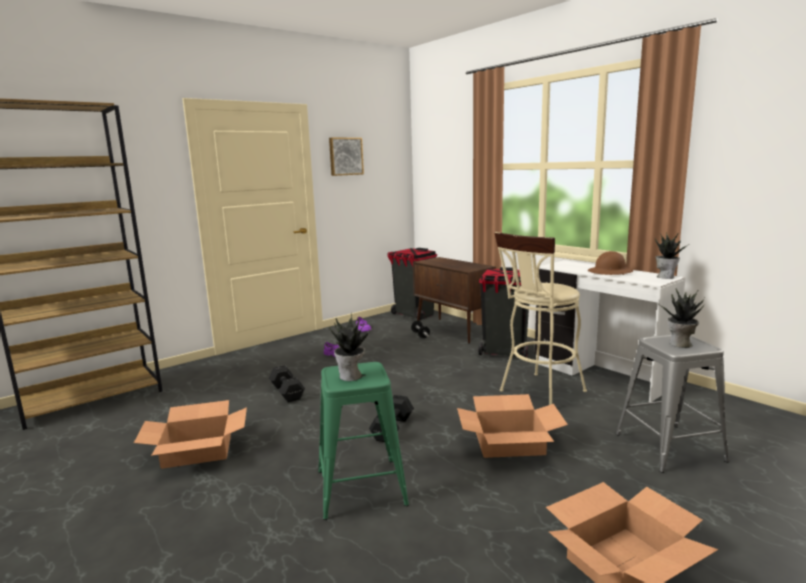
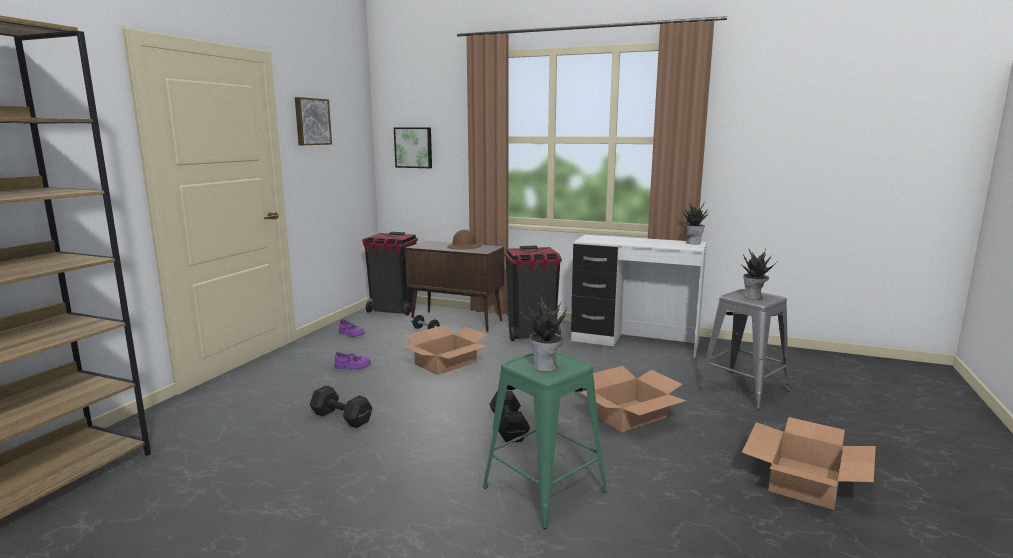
camera: 30 degrees left, 0 degrees up
cardboard box [134,400,247,469] -> cardboard box moved to [401,325,487,375]
beige stool [494,232,587,405] -> none
brown hard hat [588,251,633,275] -> brown hard hat moved to [447,230,482,250]
none -> picture [394,127,432,168]

